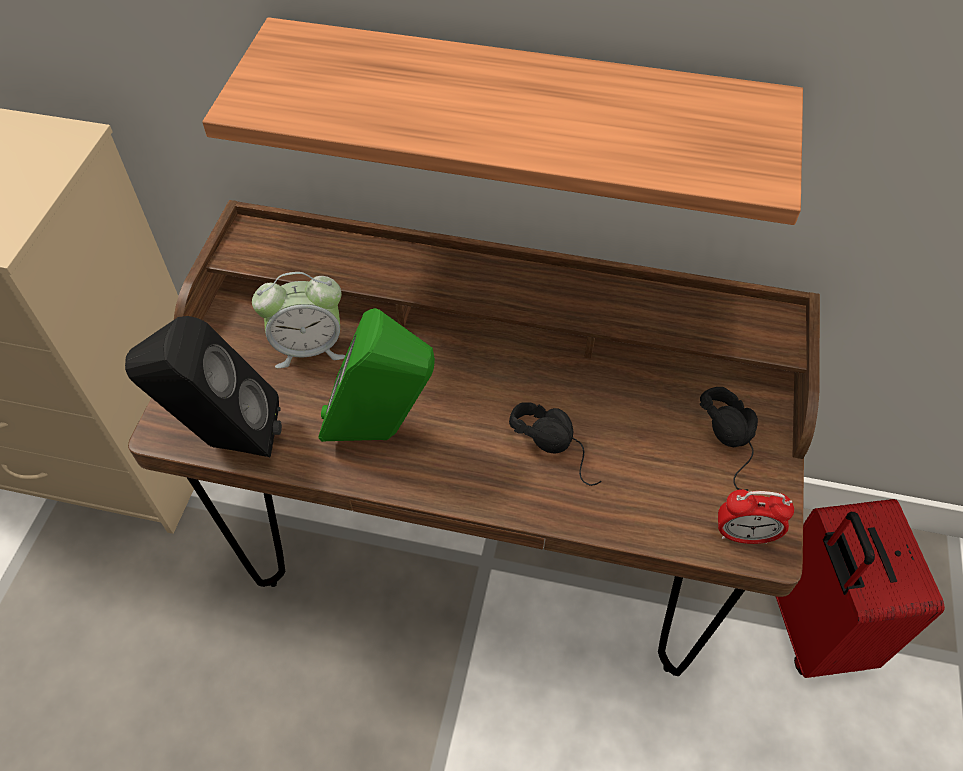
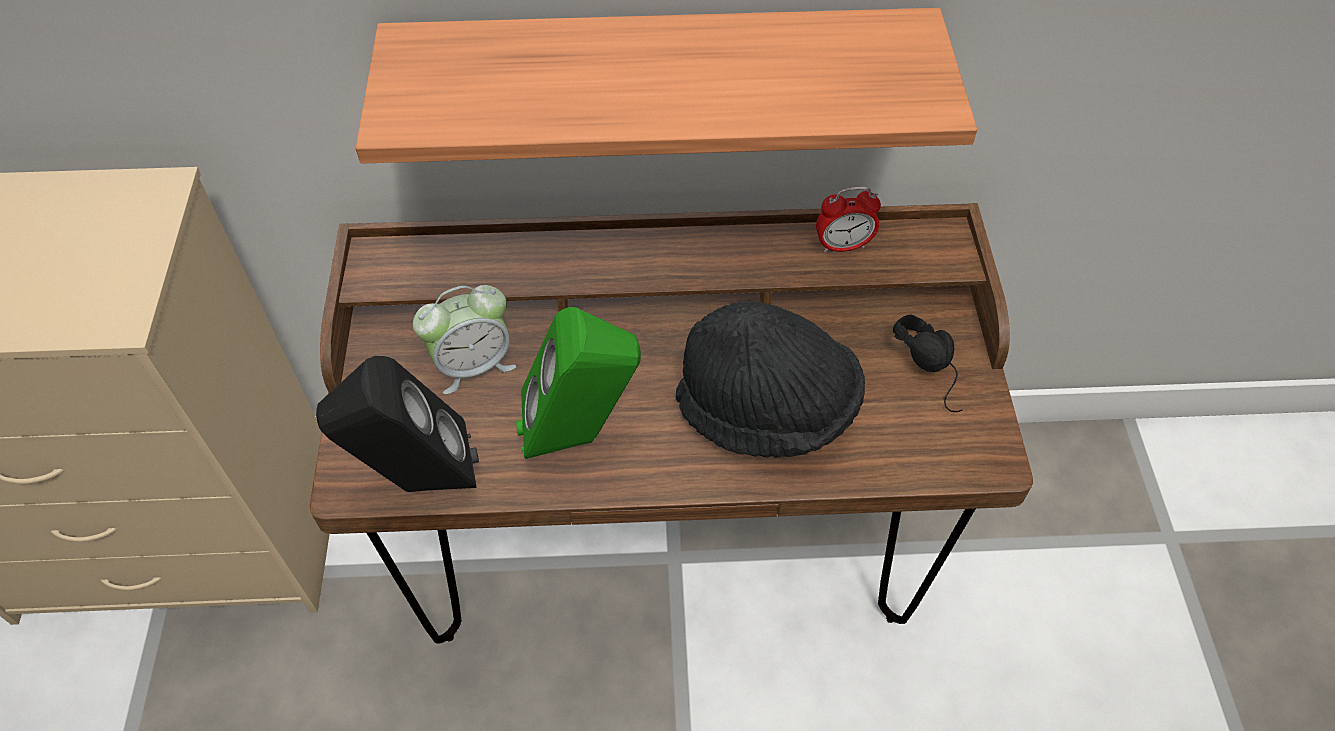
camera: 15 degrees left, 0 degrees up
black headphones [509,402,601,486] -> black hat [676,301,865,458]
alarm clock [718,490,794,544] -> alarm clock moved to [816,187,881,253]
red suitcase [775,499,945,678] -> none

